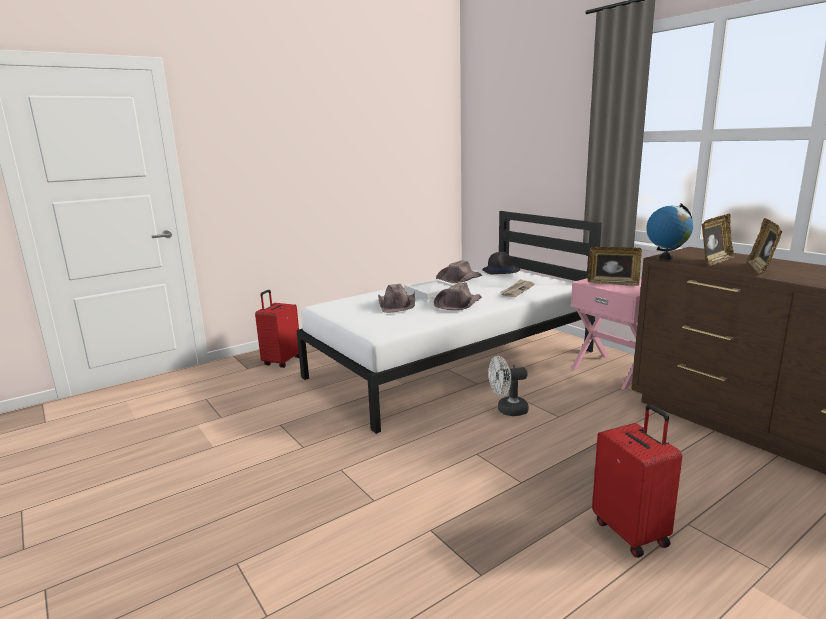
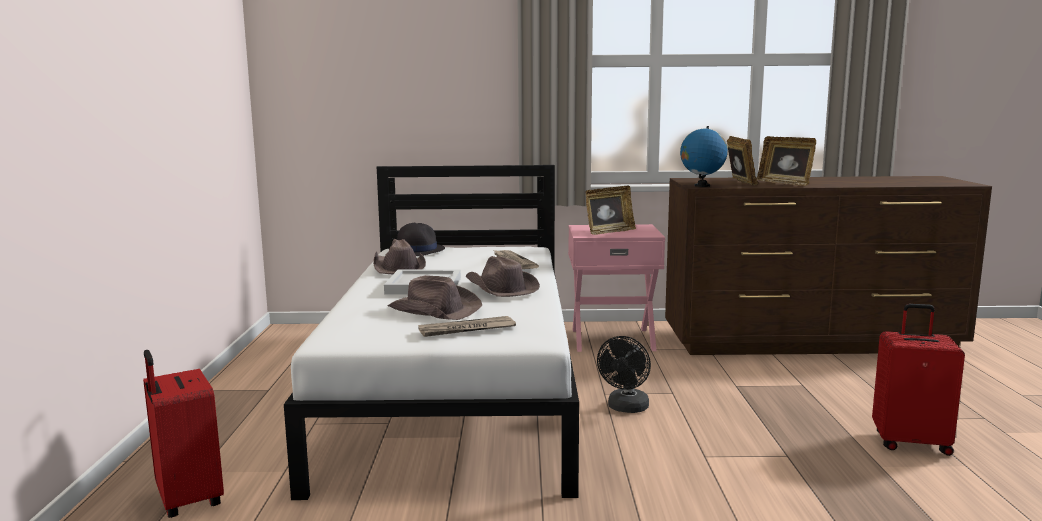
camera: 55 degrees left, 5 degrees down
white fan [488,356,529,416] -> black fan [597,336,651,413]
none -> newspaper [418,316,516,337]

